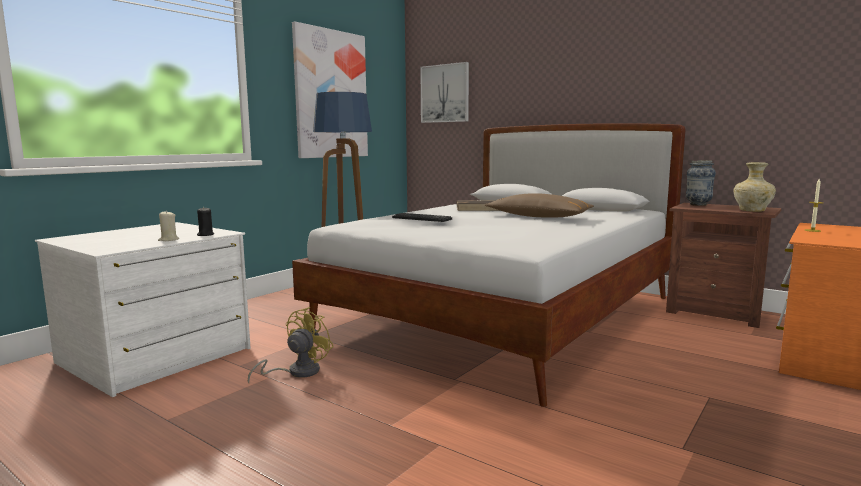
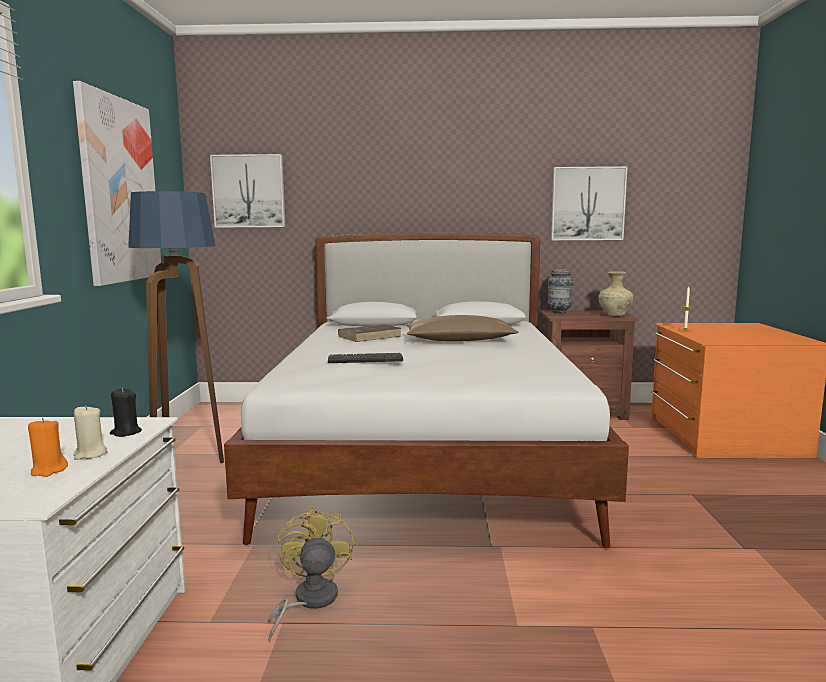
camera: 35 degrees left, 0 degrees up
none -> orange candle [28,418,68,477]
none -> picture [551,166,628,240]

